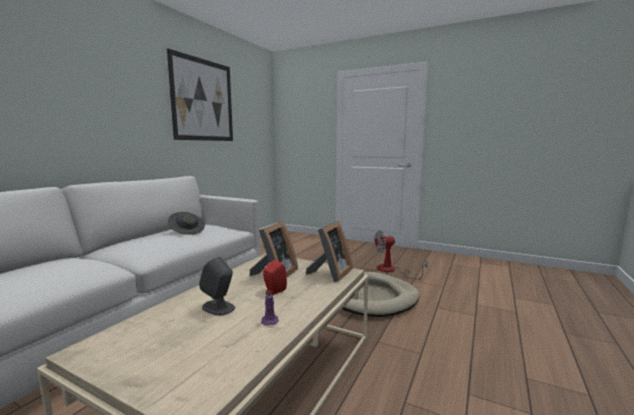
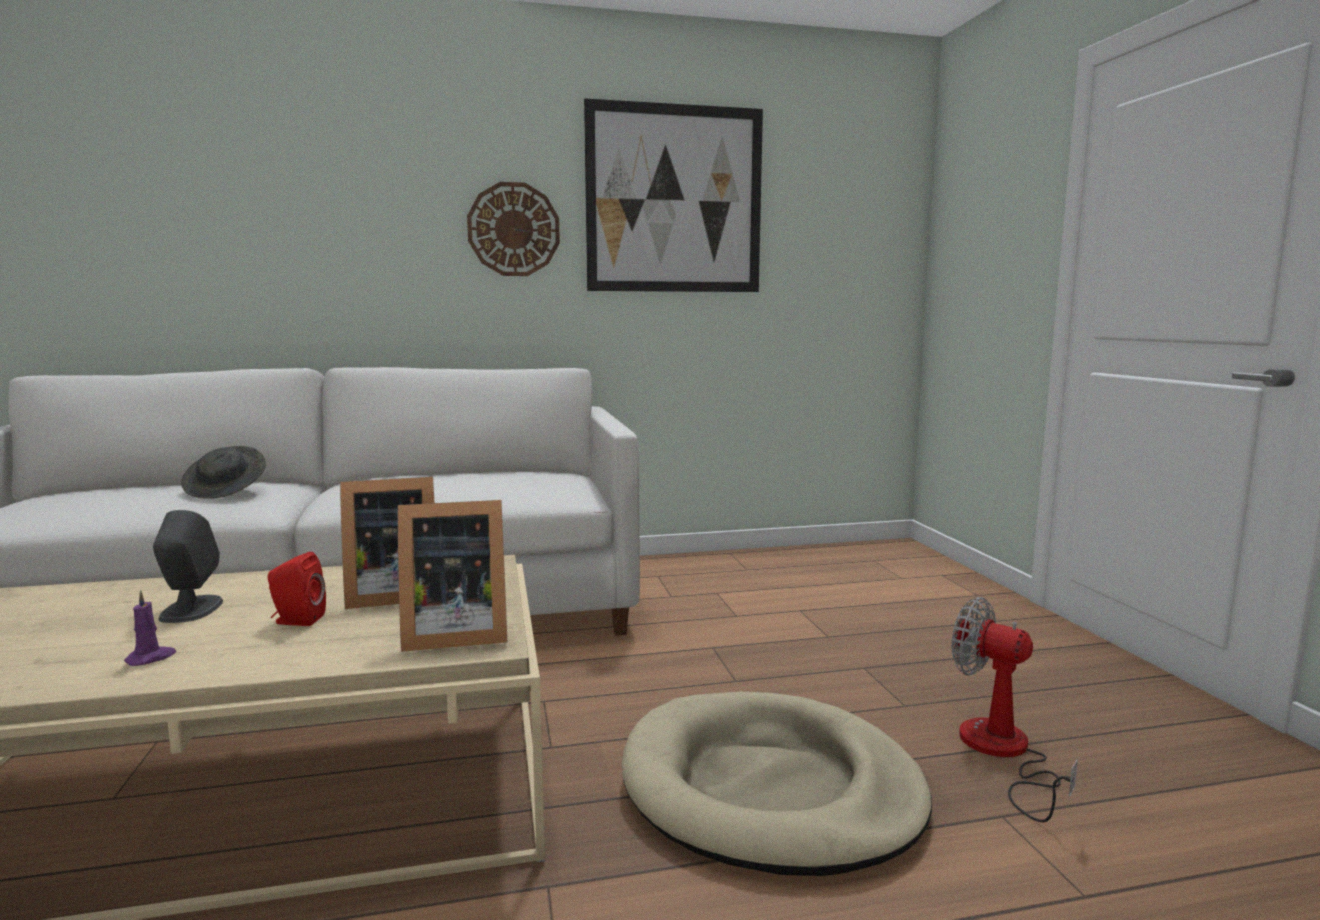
camera: 50 degrees right, 0 degrees up
grey hat [168,212,205,235] -> grey hat moved to [181,446,266,499]
none -> wall clock [467,182,560,276]

